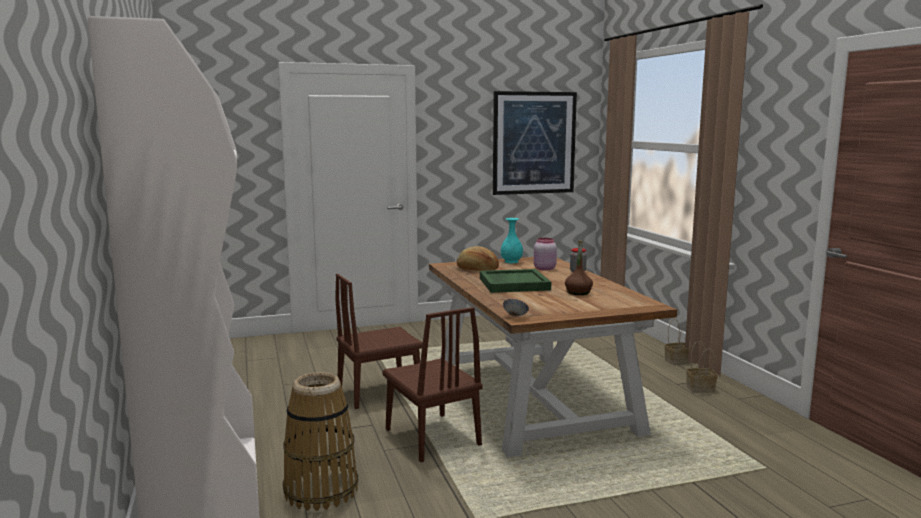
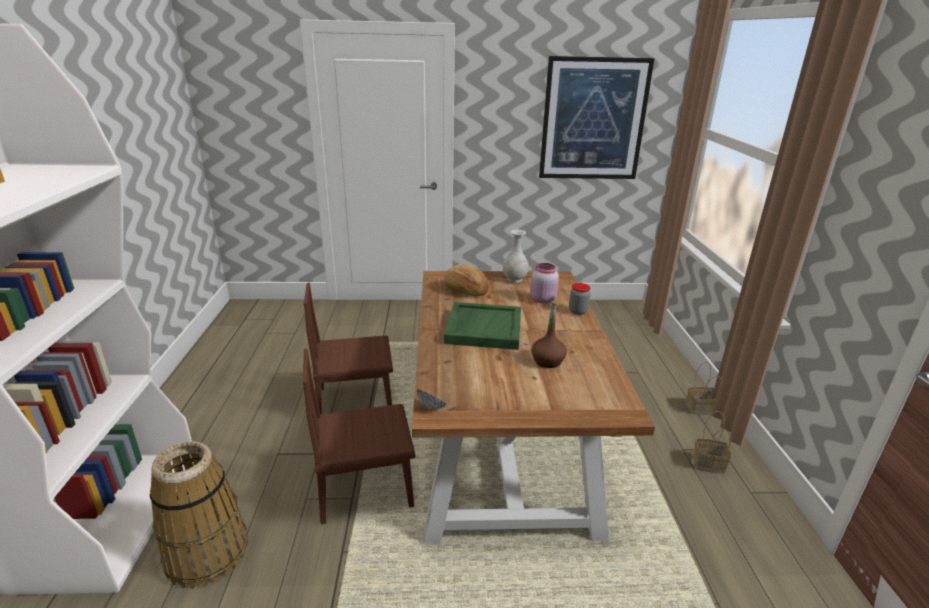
camera: 15 degrees right, 15 degrees up
brown chair [383,307,483,462] -> brown chair turned 90 degrees clockwise [303,349,415,524]
turquoise vase [501,218,523,263] -> white vase [503,230,529,283]

